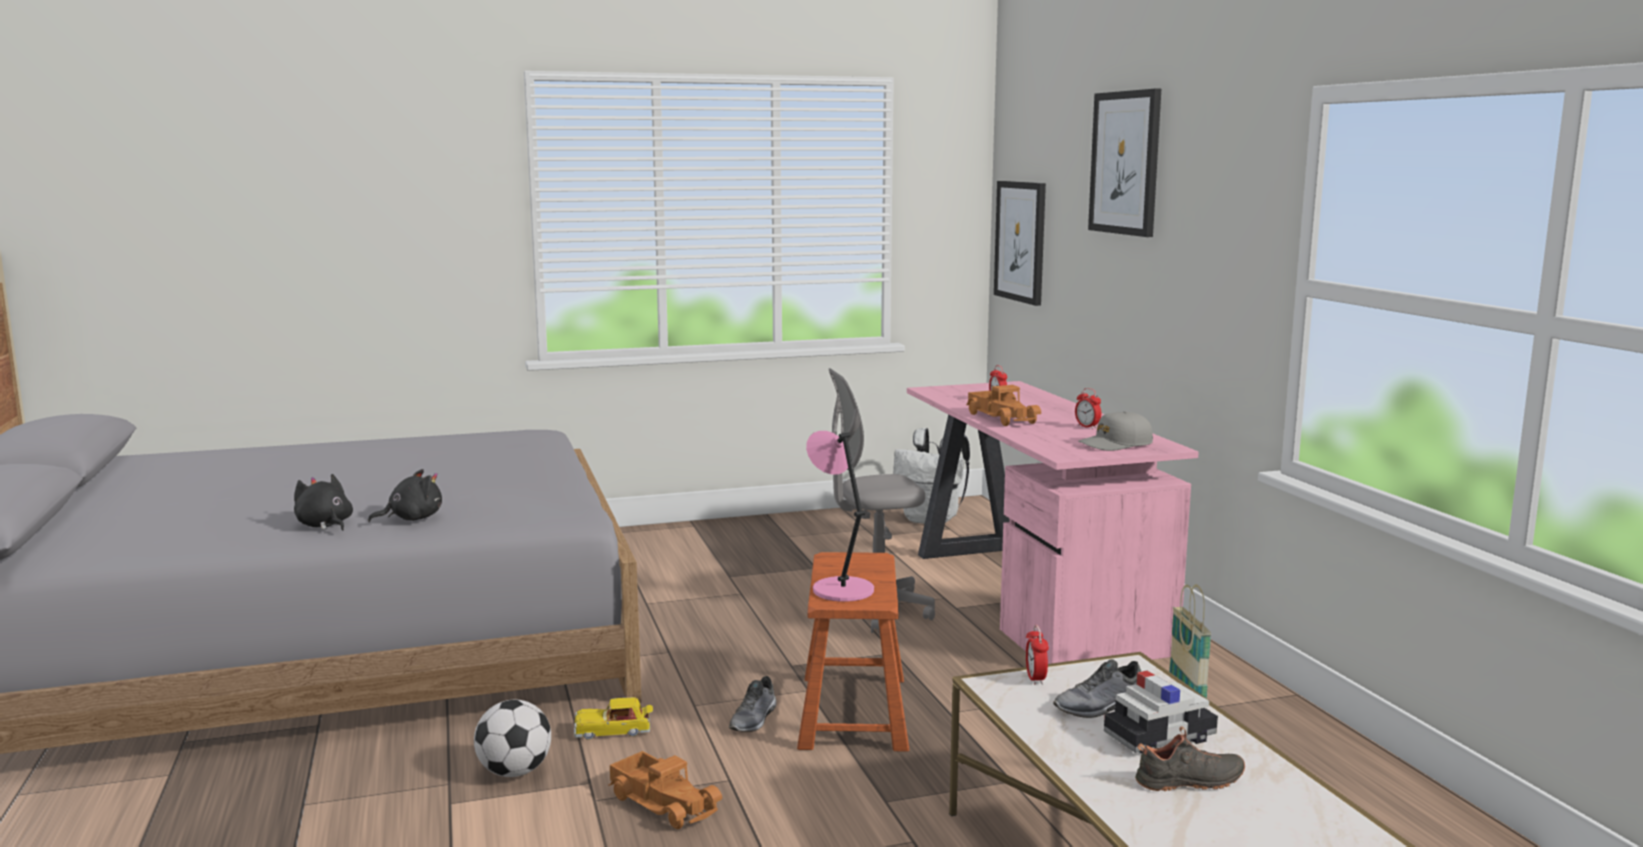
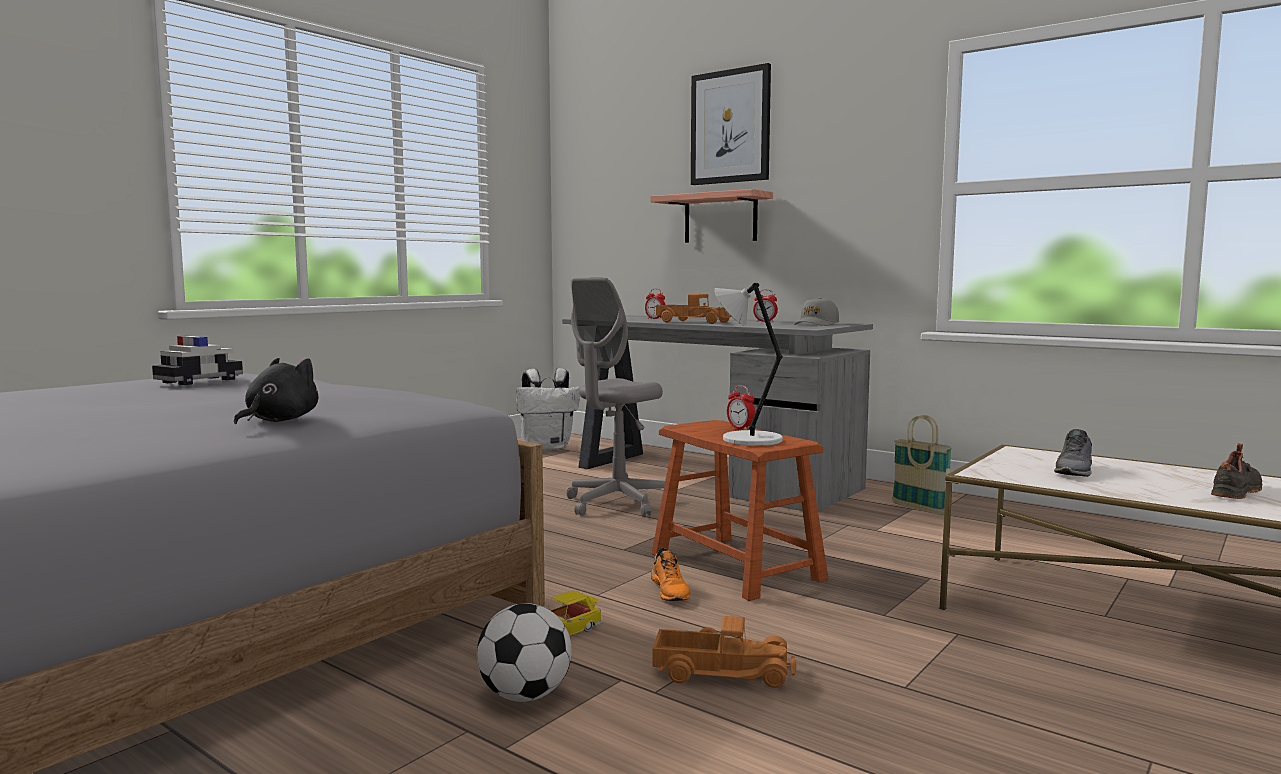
camera: 35 degrees left, 5 degrees down
black plush toy [294,474,353,531] -> none
grey shoe [729,676,777,732] -> orange shoe [651,548,690,601]
pink table lamp [806,431,874,602] -> grey table lamp [714,283,783,446]
pink desk [907,381,1199,664] -> grey desk [562,315,873,512]
picture [994,181,1046,306] -> none
alarm clock [1026,625,1049,685] -> alarm clock moved to [727,385,755,430]
toy car [1104,671,1218,754] -> toy car moved to [152,336,243,385]
none -> shelf [650,189,773,243]

